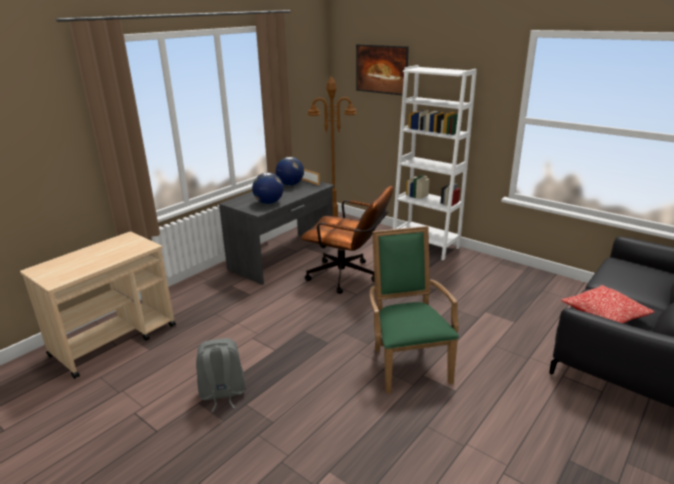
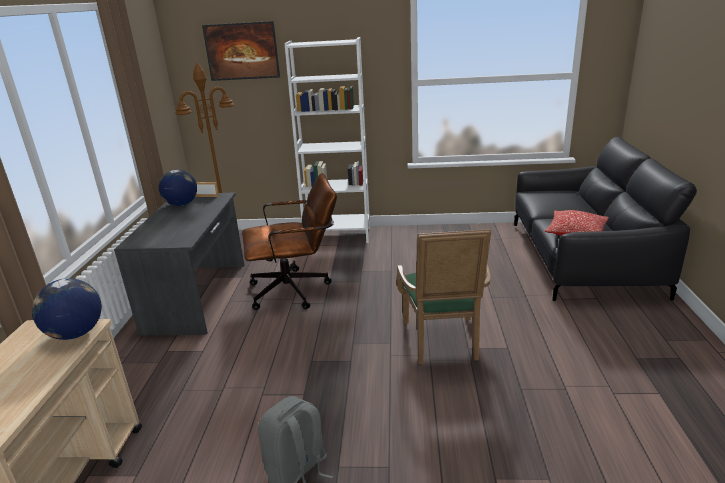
camera: 35 degrees left, 0 degrees up
globe [252,173,284,204] -> globe moved to [32,278,102,340]
green armchair [370,226,459,394] -> green armchair turned 135 degrees counterclockwise [397,229,491,364]

